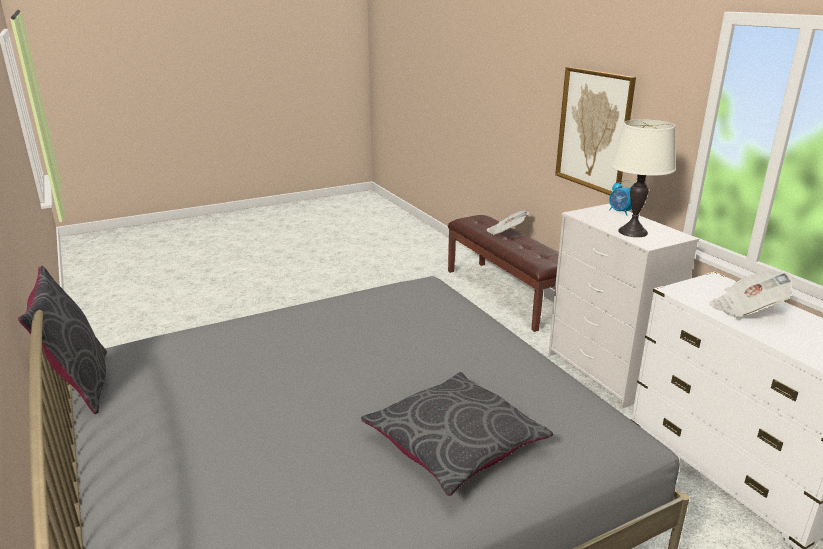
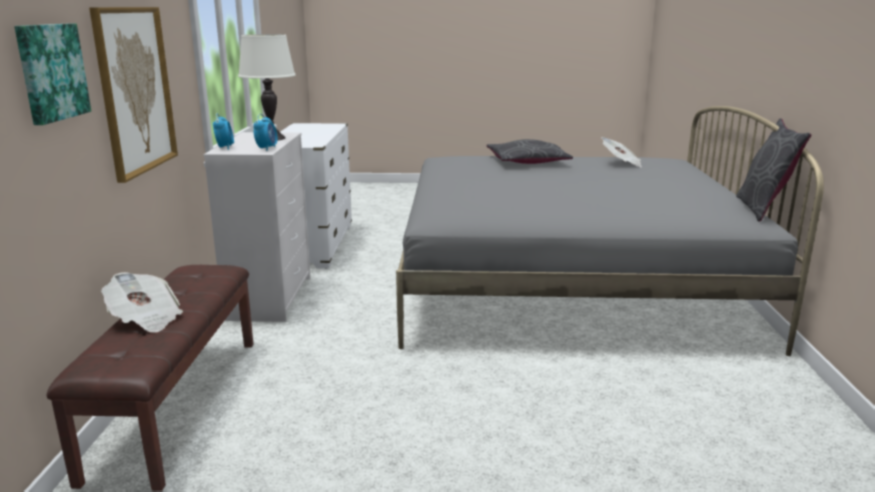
camera: 150 degrees left, 5 degrees down
newspaper [709,271,793,318] -> newspaper moved to [601,137,642,168]
none -> picture [14,24,91,125]
none -> alarm clock [253,114,278,151]

